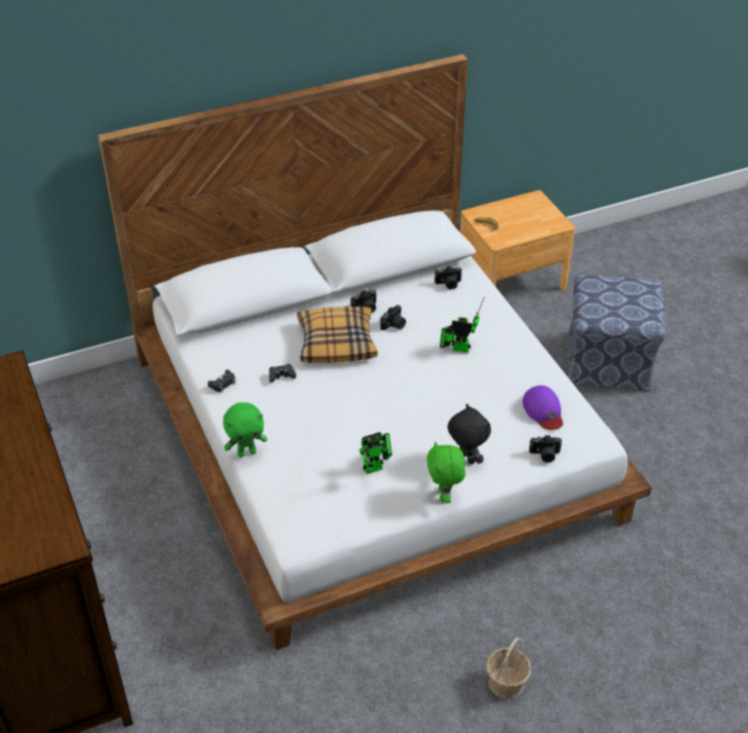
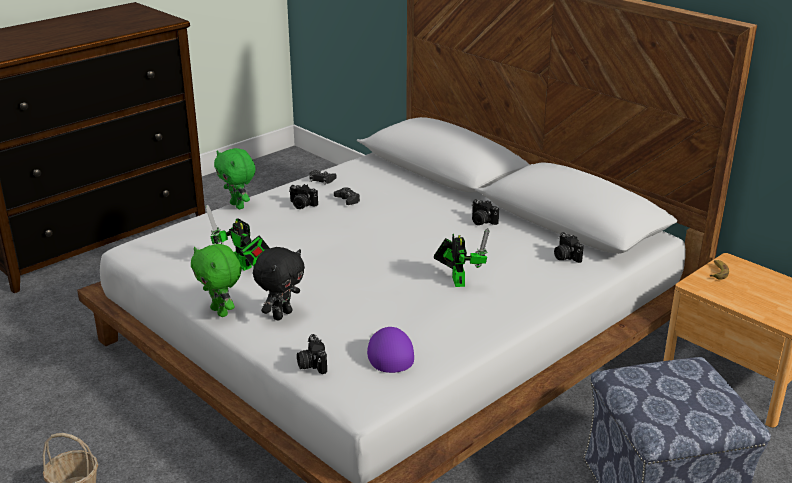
camera: 70 degrees right, 15 degrees down
pillow [297,306,378,363] -> none
camera [380,305,406,331] -> camera moved to [289,184,318,209]
green plush toy [427,441,466,503] -> green plush toy turned 105 degrees counterclockwise [191,244,242,317]
purple cap [523,385,563,430] -> purple cap turned 120 degrees clockwise [367,327,414,373]

